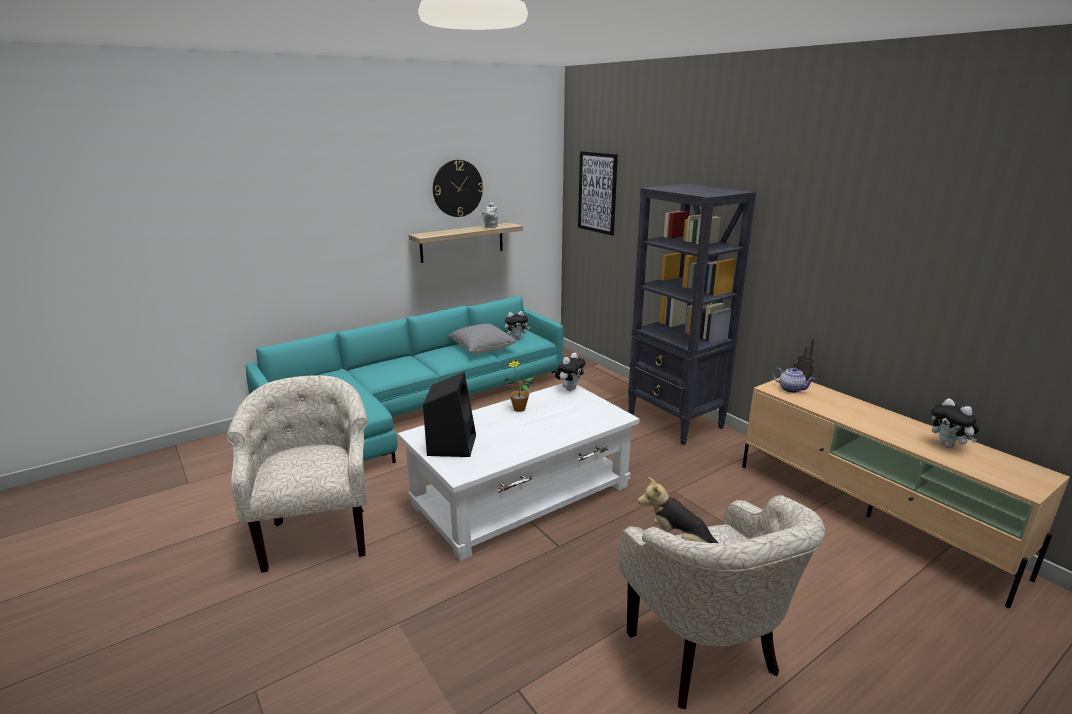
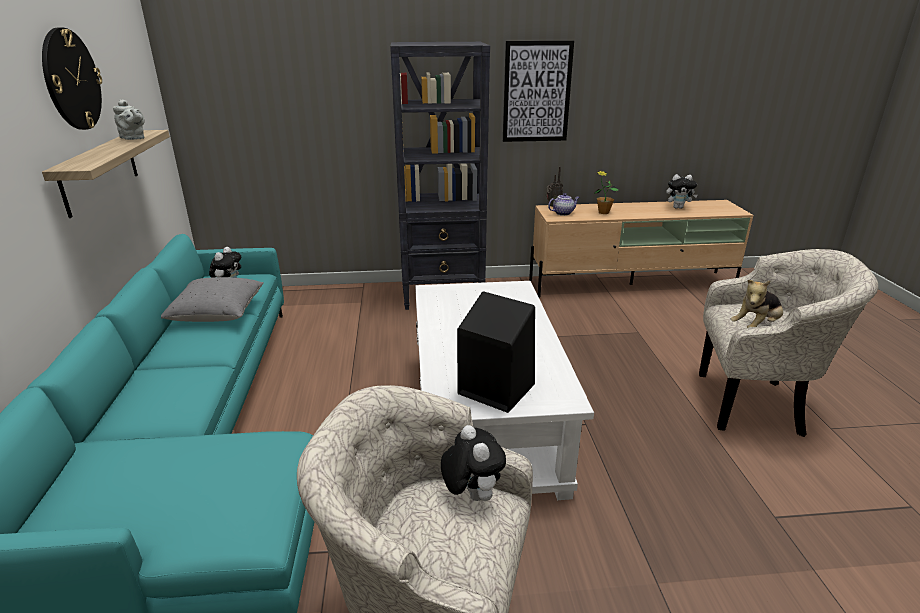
camera: 60 degrees left, 5 degrees up
potted plant [505,360,535,412] -> potted plant moved to [594,171,619,214]
plush toy [555,353,586,391] -> plush toy moved to [441,425,506,501]
picture [578,151,618,236] -> picture moved to [503,40,574,142]

